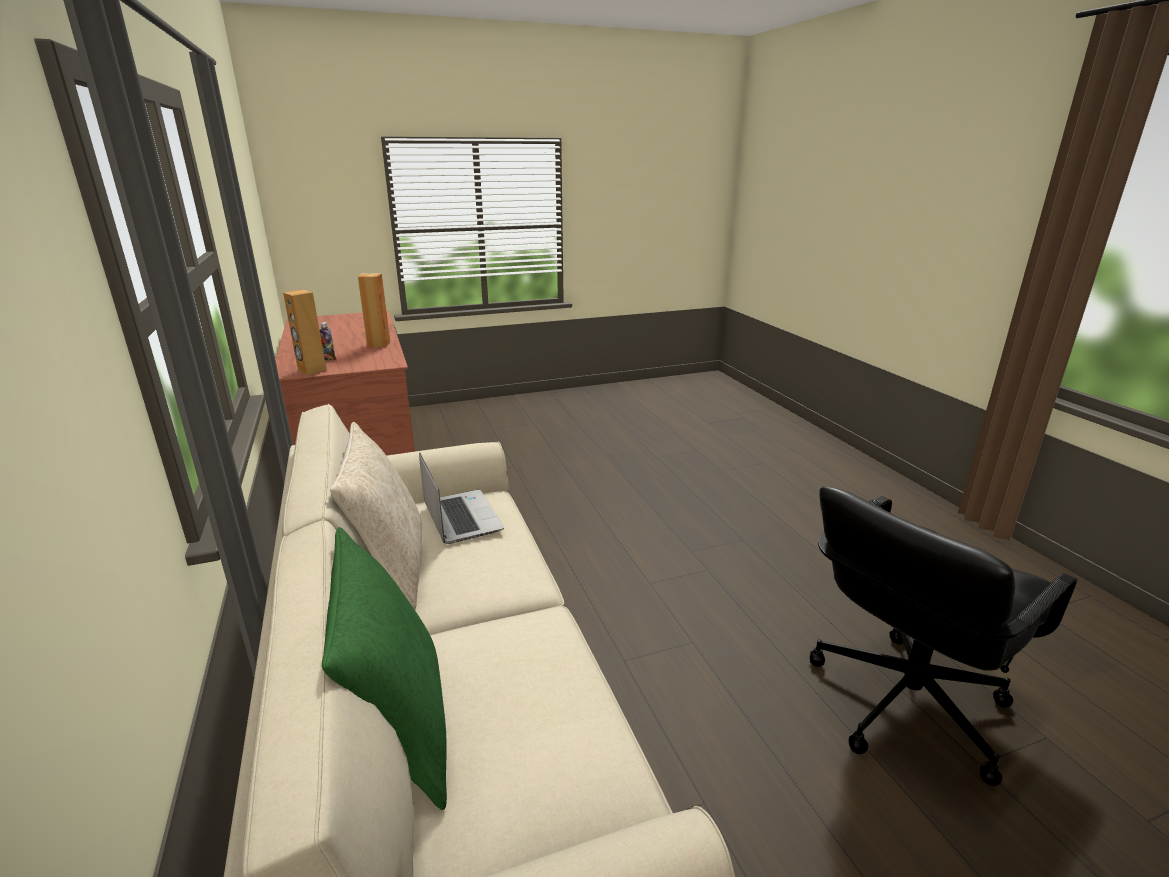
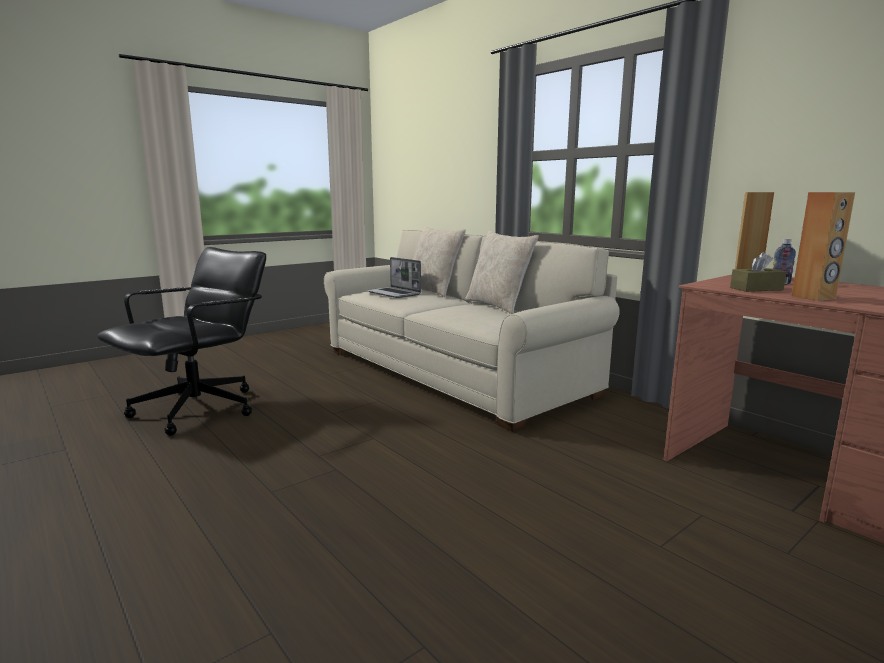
camera: 160 degrees right, 10 degrees down
green pillow [322,527,447,810] -> beige pillow [413,226,466,297]
laptop [419,452,504,544] -> laptop moved to [367,257,421,298]
none -> brown tissue box [730,252,786,292]

